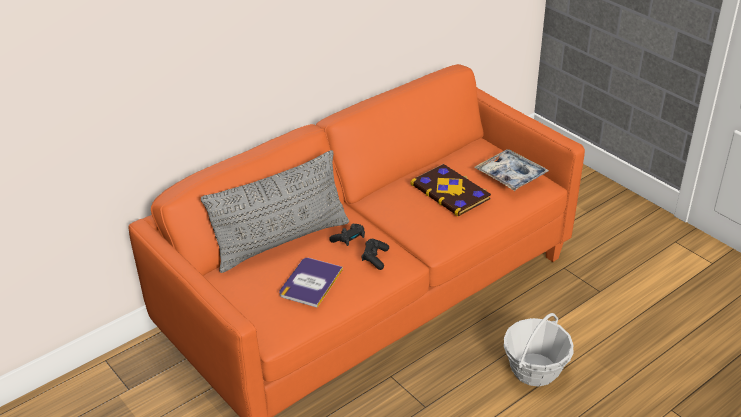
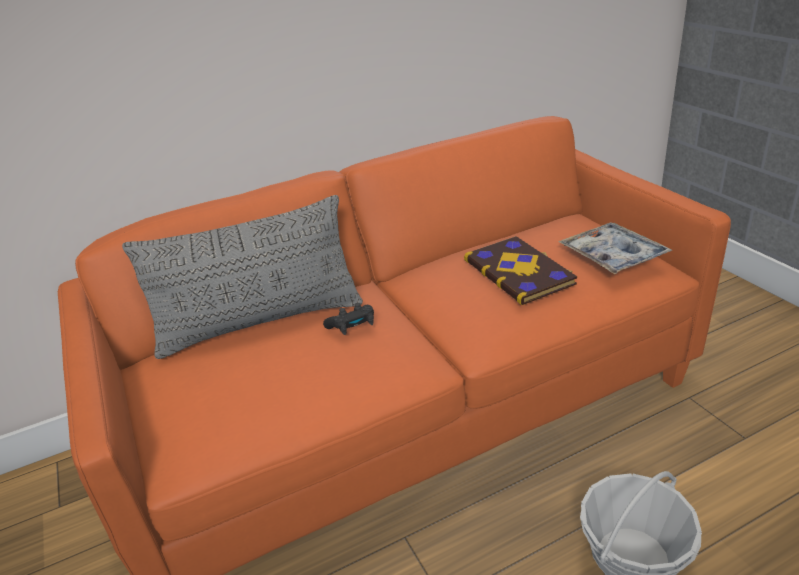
camera: 15 degrees right, 5 degrees down
book [279,258,343,308] -> none
black game controller [362,239,389,270] -> none

